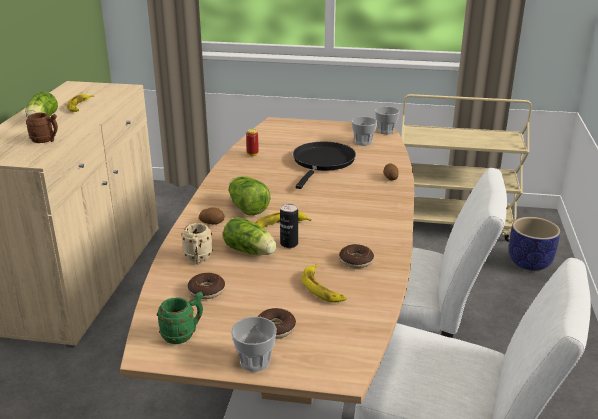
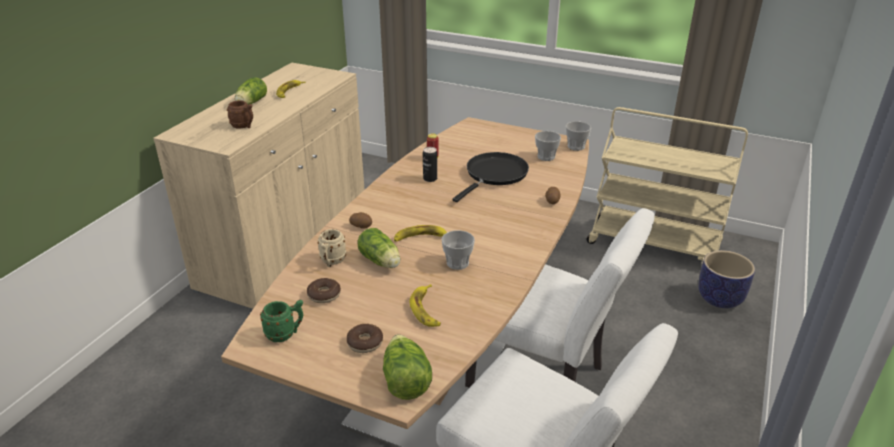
camera: 15 degrees right, 5 degrees up
lettuce [229,176,270,216] -> lettuce moved to [383,334,432,400]
cup [231,317,277,372] -> cup moved to [441,230,475,270]
can [280,204,298,248] -> can moved to [423,147,437,182]
donut [339,244,374,268] -> none

